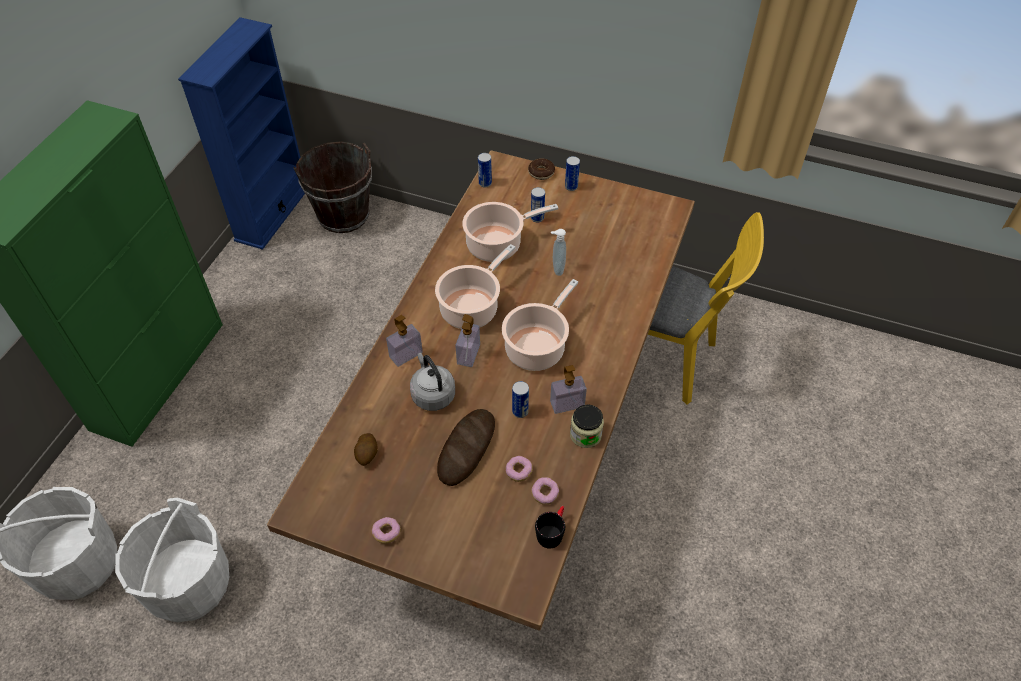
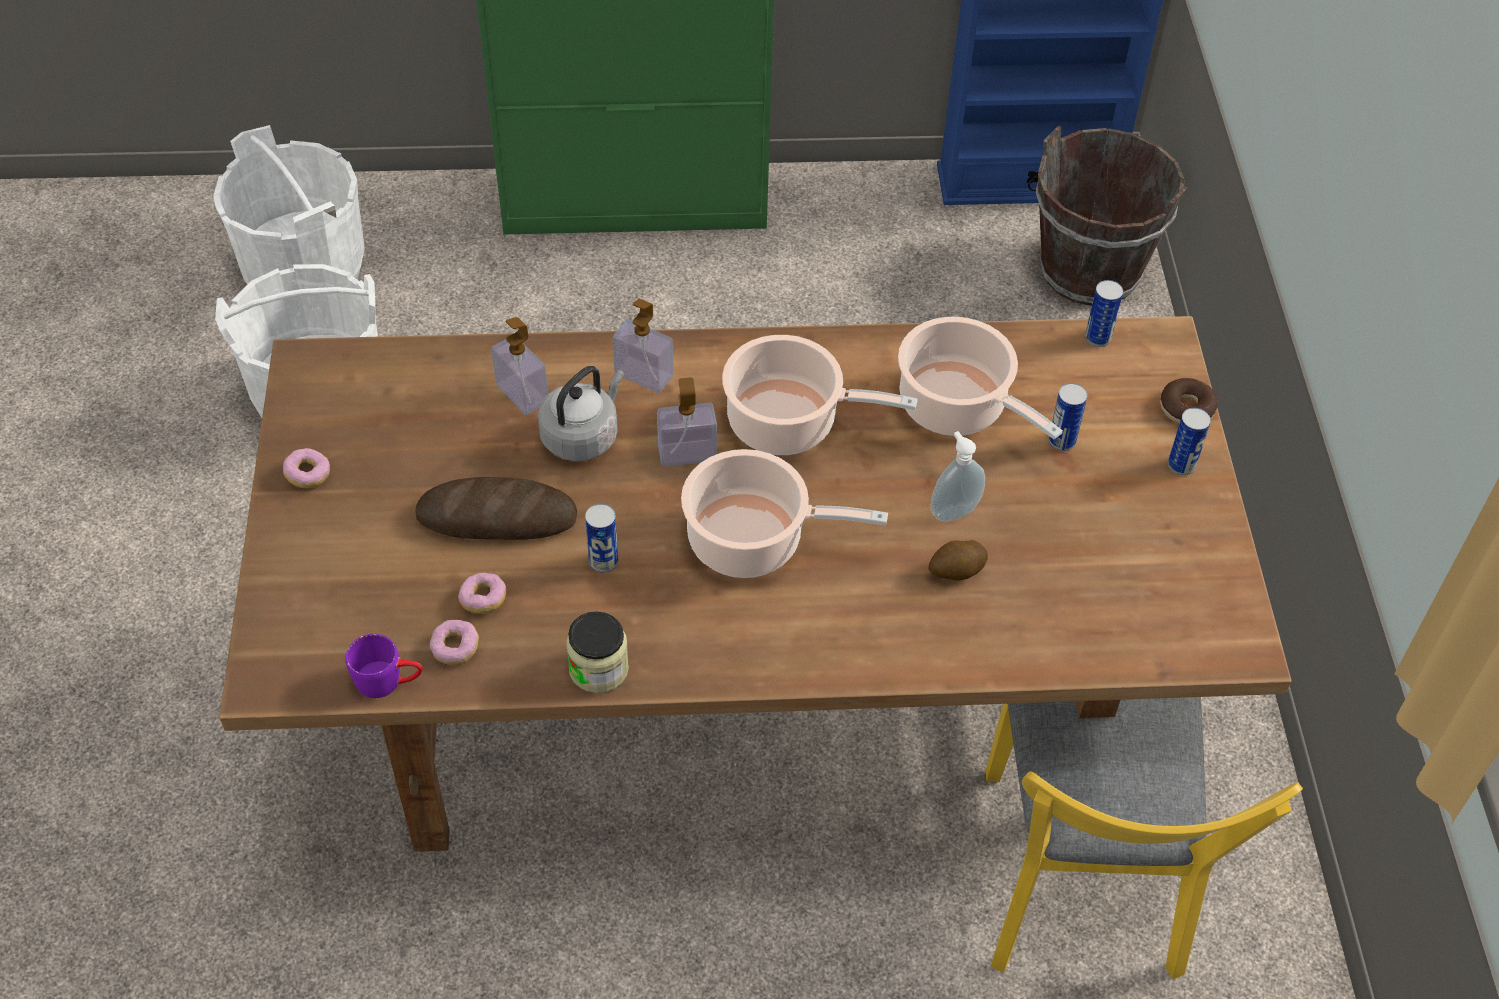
camera: 65 degrees right, 0 degrees up
potato [354,433,378,466] -> potato moved to [928,540,988,580]
black mug [535,506,565,549] -> purple mug [345,633,423,698]
soap dispenser [550,365,587,414] -> soap dispenser moved to [491,317,548,415]

